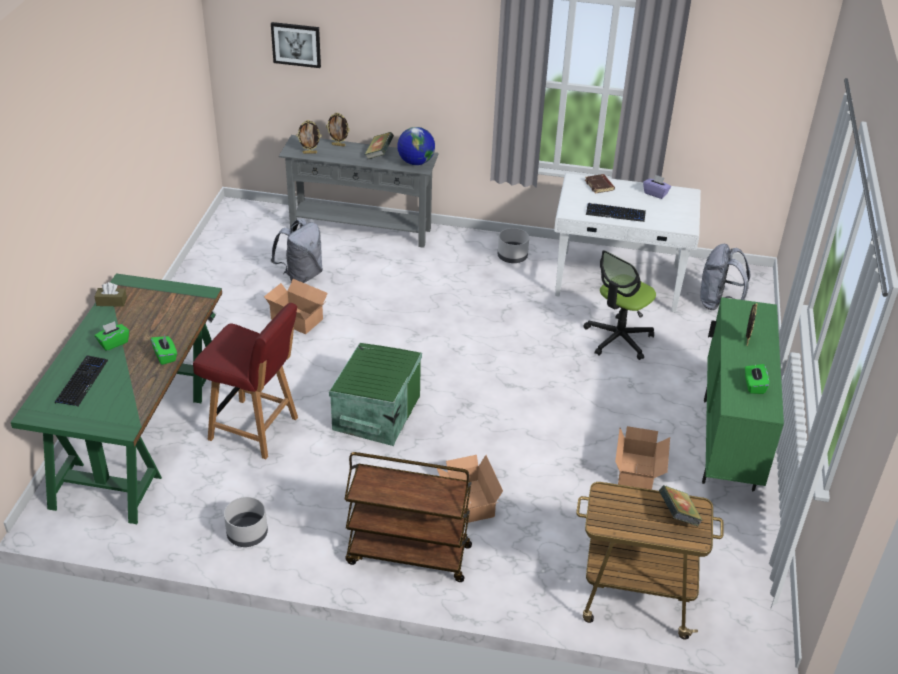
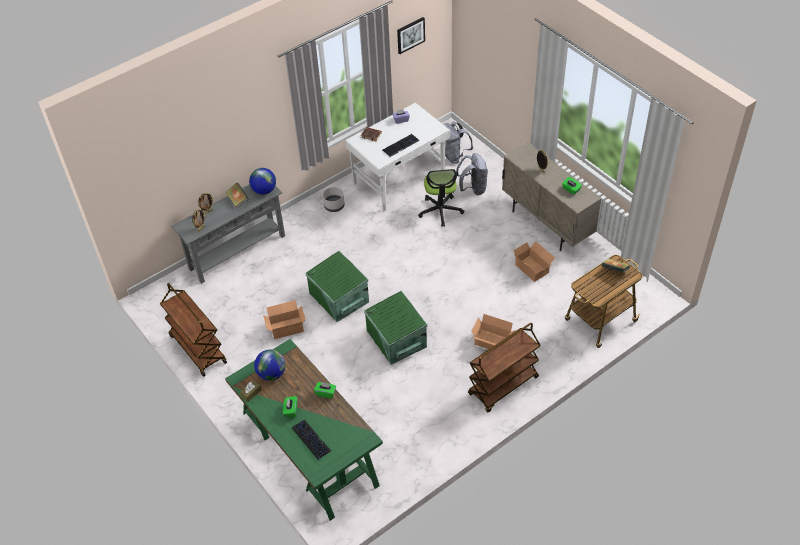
camera: 45 degrees left, 10 degrees up
red chair [193,303,298,459] -> none
grey planter [224,497,268,547] -> none
picture [271,22,321,68] -> picture moved to [397,17,425,54]
grey backpack [271,219,323,283] -> grey backpack moved to [456,153,488,195]
green cabinet [702,297,784,491] -> beige cabinet [502,142,602,251]
none -> brown cart [160,283,227,377]
none -> globe [254,350,286,381]
none -> green storage box [305,251,369,322]

